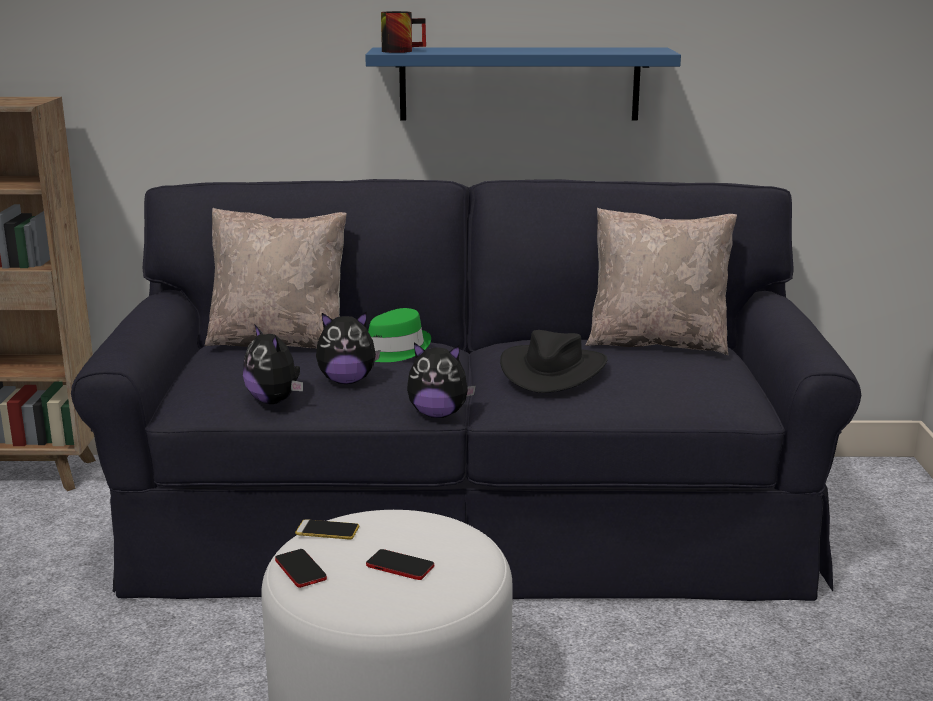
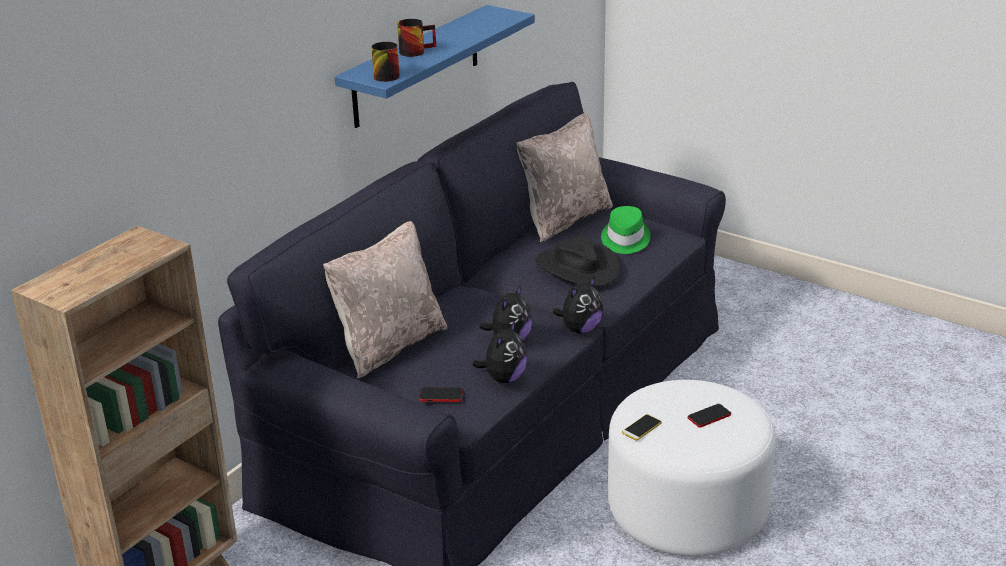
camera: 55 degrees left, 10 degrees up
plush toy [243,325,303,404] -> plush toy turned 60 degrees counterclockwise [472,320,527,383]
phone [275,549,327,588] -> phone moved to [419,387,463,402]
green hat [368,308,431,362] -> green hat moved to [601,206,651,254]
none -> mug [397,19,436,57]

